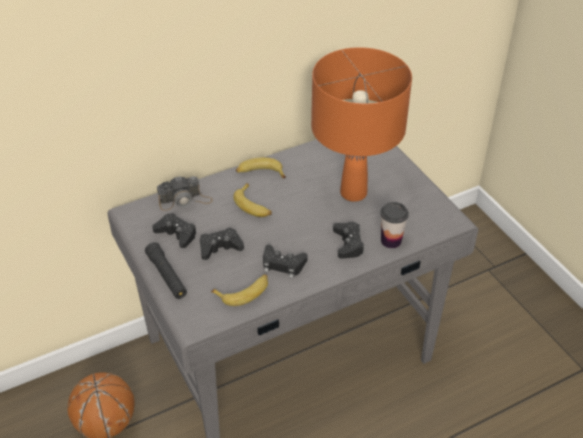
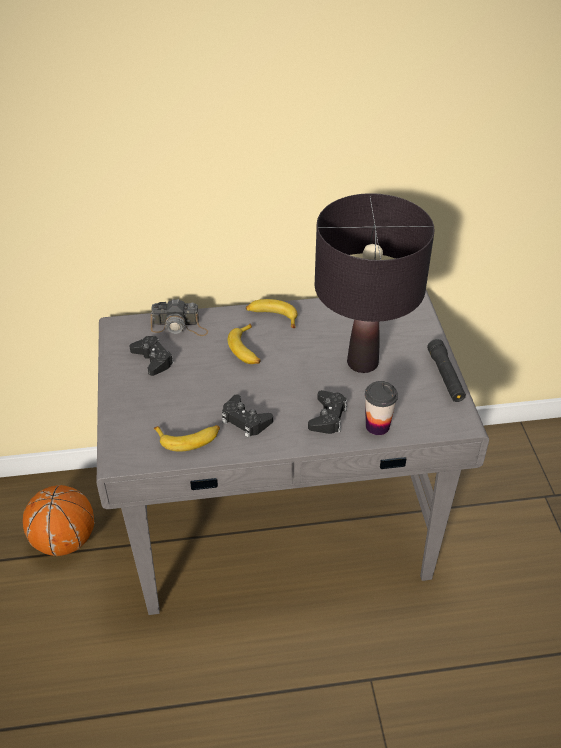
camera: 20 degrees right, 0 degrees up
black flashlight [145,242,187,299] -> black flashlight moved to [427,339,466,402]
black game controller [200,227,244,260] -> none
orange table lamp [311,47,412,202] -> black table lamp [315,193,435,373]

